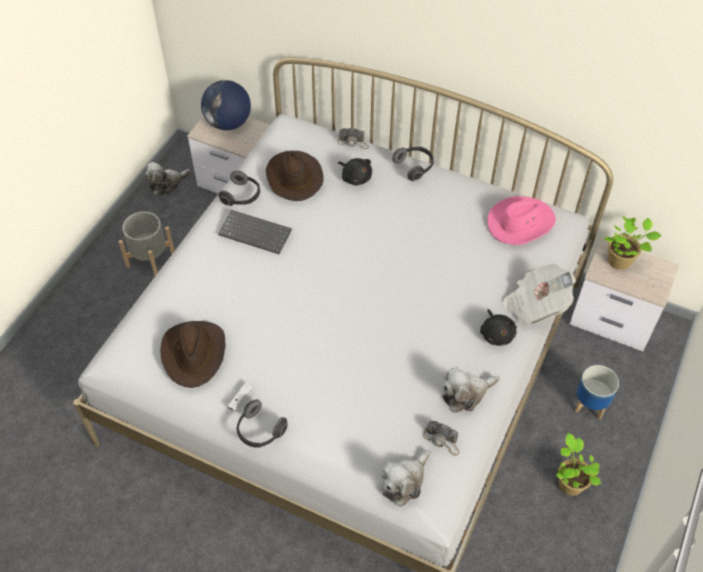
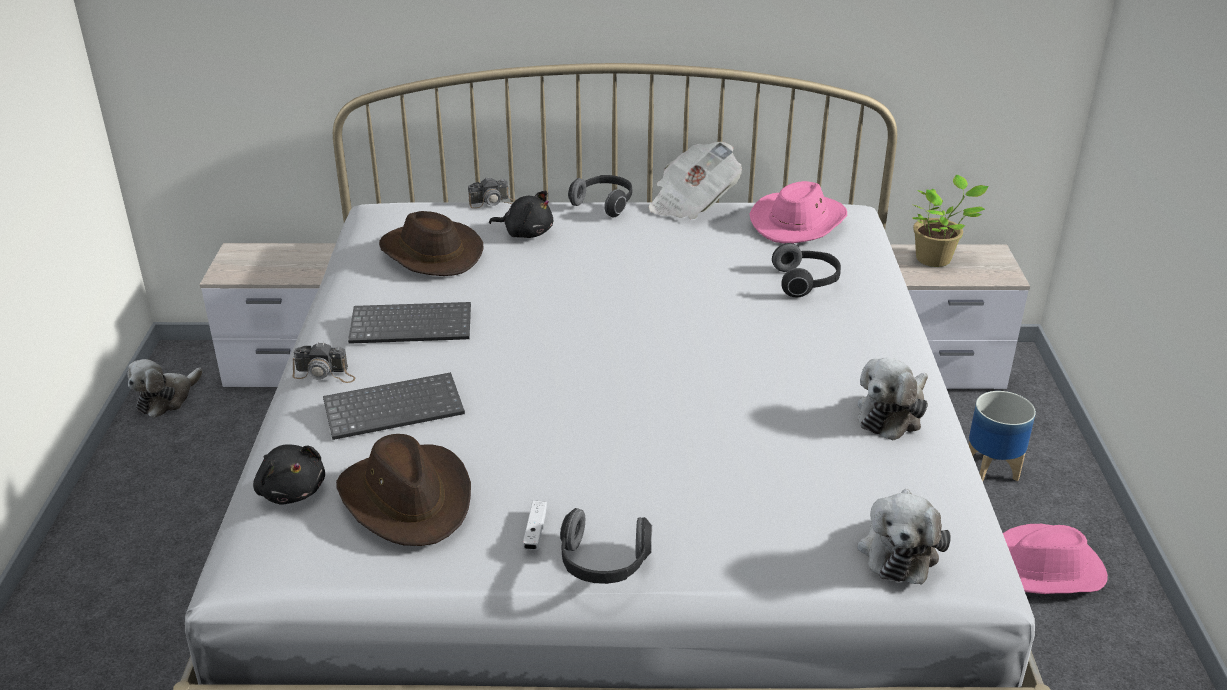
camera: 25 degrees left, 20 degrees down
grey planter [119,211,175,276] -> none
globe [201,80,251,130] -> none
headphones [218,171,260,206] -> headphones moved to [772,243,841,297]
camera [423,420,459,456] -> camera moved to [293,342,355,383]
black plush toy [480,309,517,346] -> black plush toy moved to [253,444,325,505]
newspaper [503,263,576,326] -> newspaper moved to [648,142,742,219]
potted plant [556,433,601,496] -> pink hat [1003,524,1108,594]
none -> keyboard [323,372,465,440]

